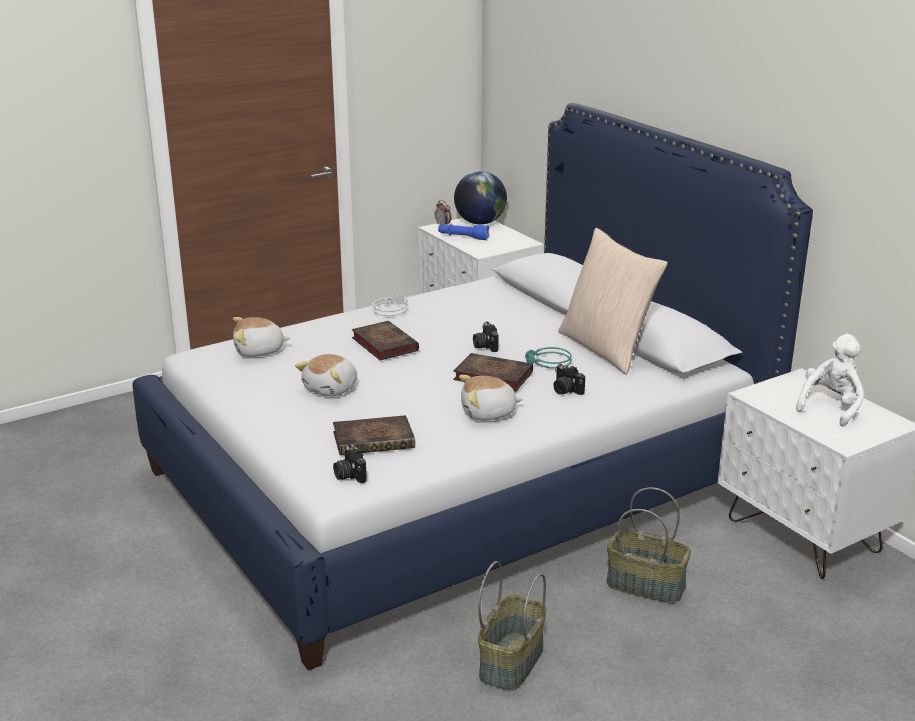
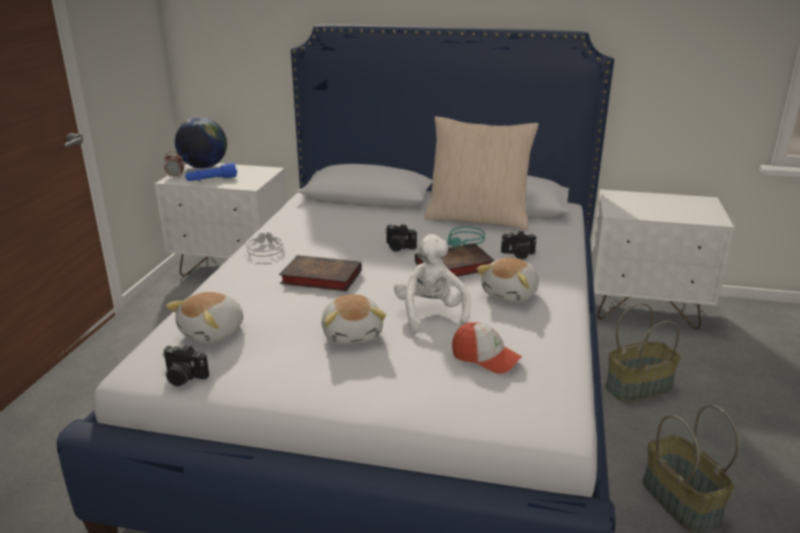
camera: 45 degrees left, 0 degrees up
book [333,415,415,455] -> cap [452,322,522,374]
camera [333,444,367,483] -> camera moved to [163,345,209,386]
white plush toy [796,334,864,427] -> white plush toy moved to [394,234,471,332]

